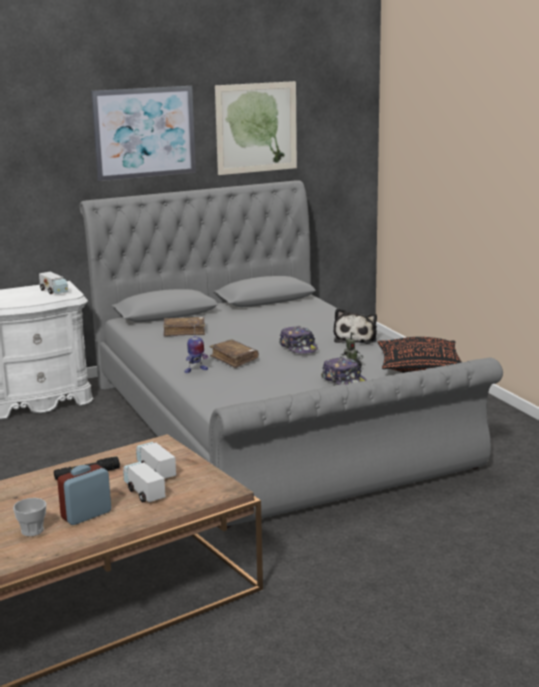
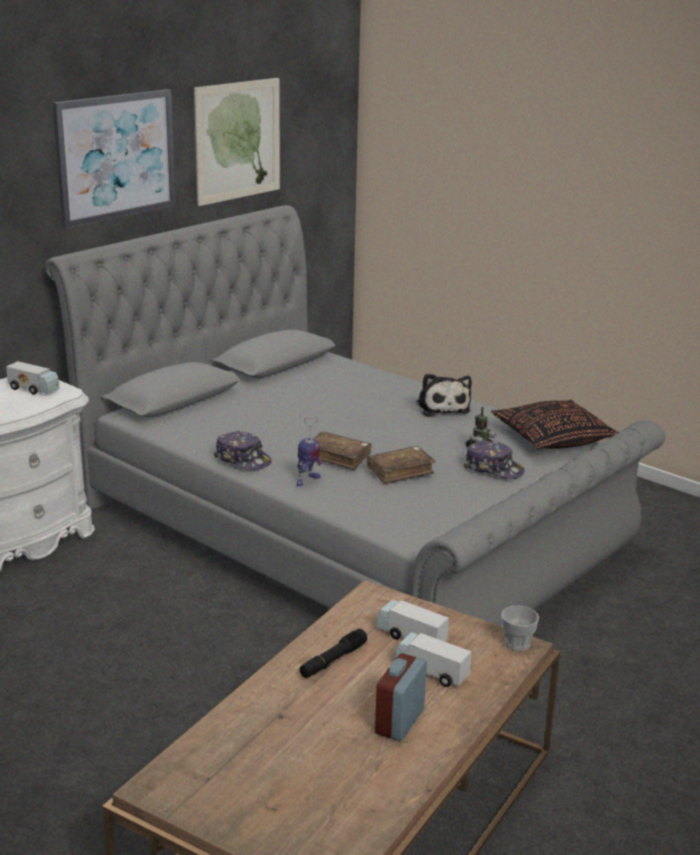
camera: 25 degrees left, 5 degrees up
cup [13,498,46,536] -> cup moved to [501,606,539,651]
brown book [163,317,205,336] -> brown book moved to [367,446,436,484]
cap [279,326,318,354] -> cap moved to [214,431,272,470]

